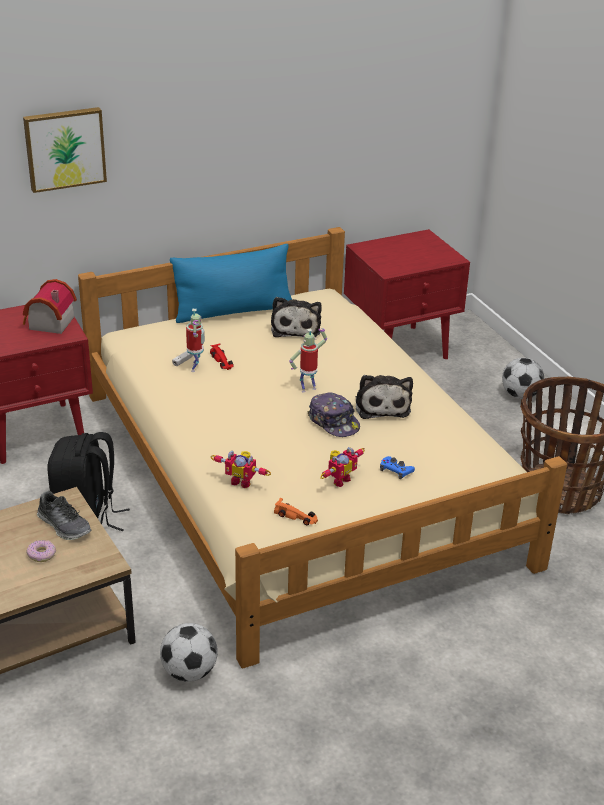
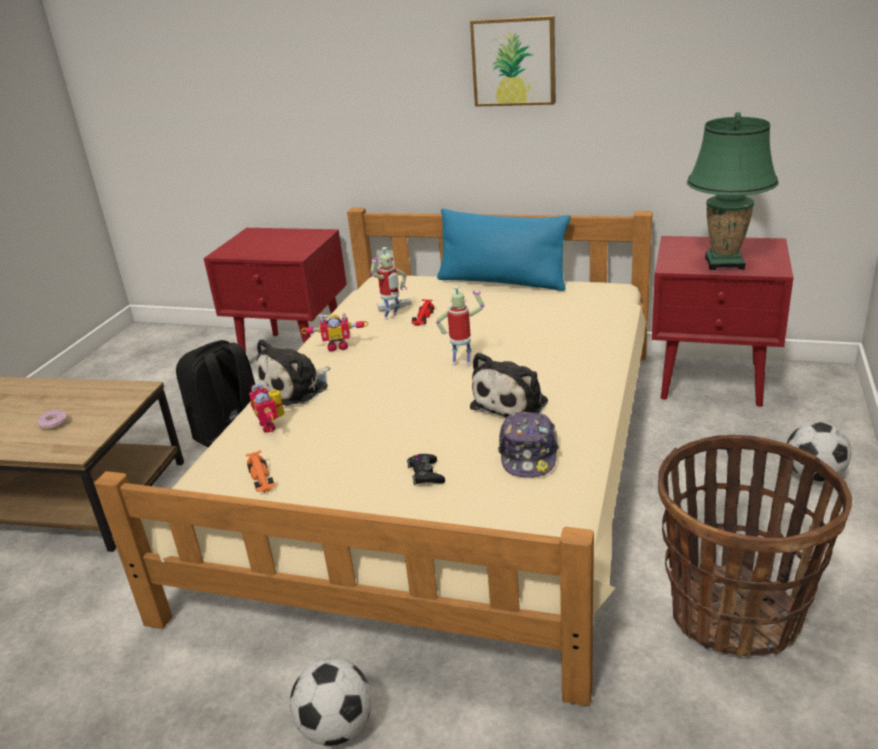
camera: 45 degrees right, 5 degrees down
picture [23,107,107,193] -> picture moved to [470,15,556,107]
toy house [23,279,77,334] -> none
shoe [37,491,92,540] -> none
football [160,623,218,682] -> football moved to [290,658,372,746]
plush toy [271,297,322,337] -> plush toy moved to [257,339,330,406]
cap [307,392,360,437] -> cap moved to [498,412,559,477]
toy robot [320,447,365,487] -> toy robot moved to [301,313,369,352]
blue game controller [380,456,415,479] -> black game controller [407,454,445,485]
none -> green table lamp [687,112,779,270]

